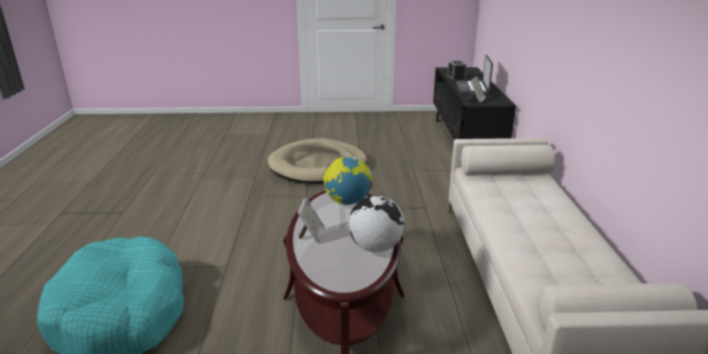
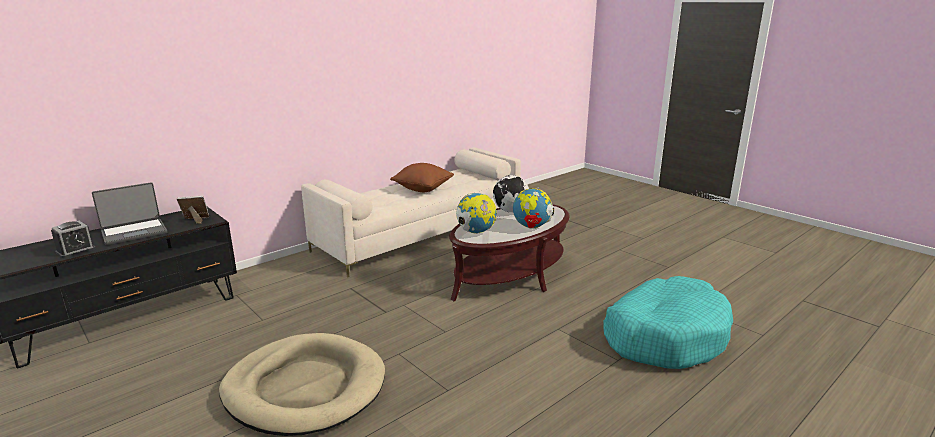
camera: 130 degrees left, 5 degrees down
picture frame [298,198,325,243] -> globe [513,187,554,229]
none -> brown pillow [390,163,454,192]

